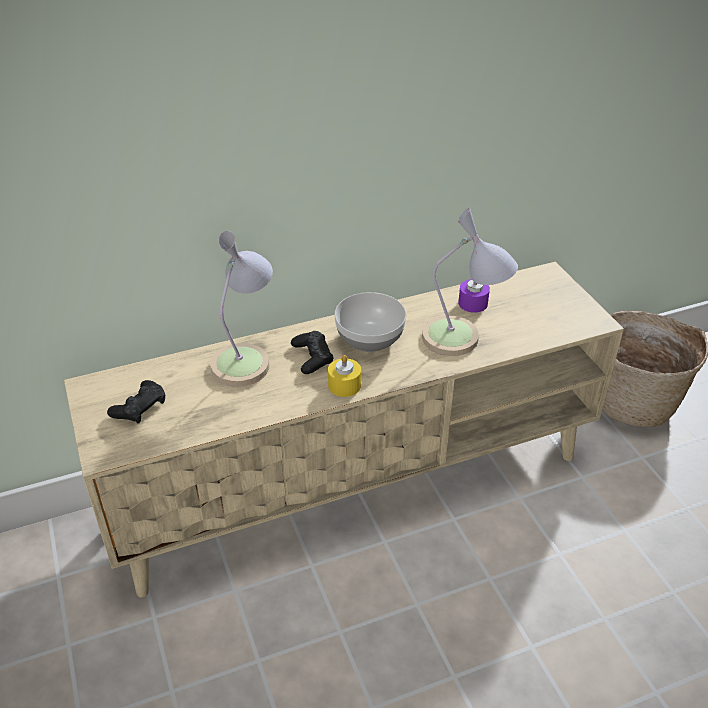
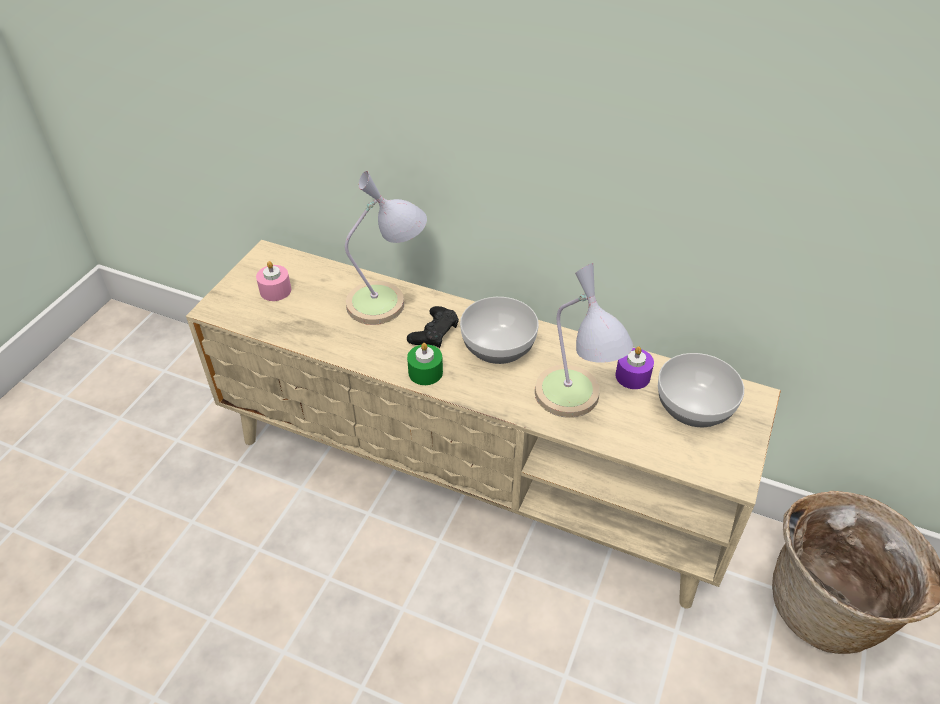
camera: 45 degrees right, 5 degrees up
black game controller [107,380,165,424] -> pink candle [256,261,291,301]
yellow candle [328,355,361,397] -> green candle [407,343,443,385]
none -> bowl [658,353,744,427]

